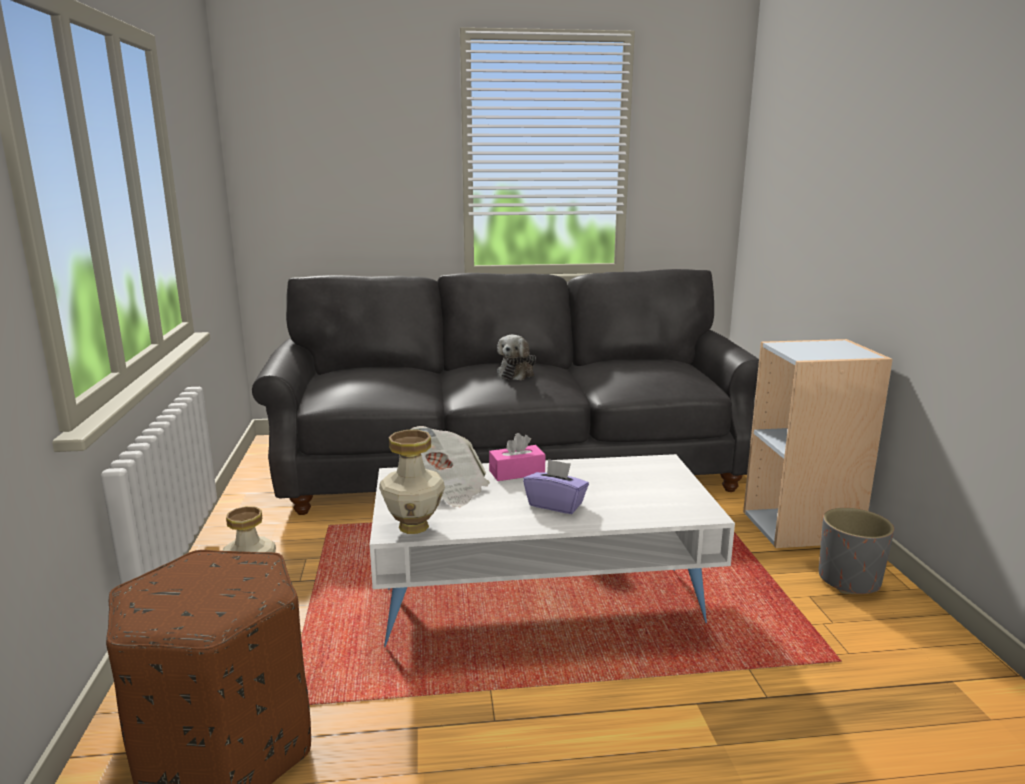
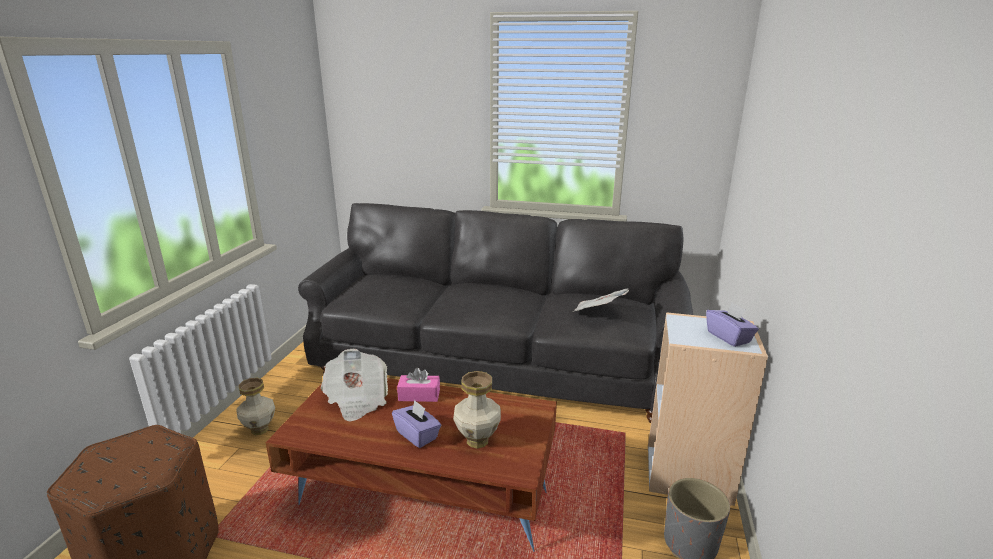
camera: 20 degrees right, 5 degrees up
white coffee table [370,454,735,647] -> brown coffee table [266,378,557,552]
vase [379,430,445,534] -> vase moved to [453,371,501,448]
plush toy [497,334,536,380] -> none
none -> newspaper [572,288,629,312]
none -> purple tissue box [706,302,759,347]

